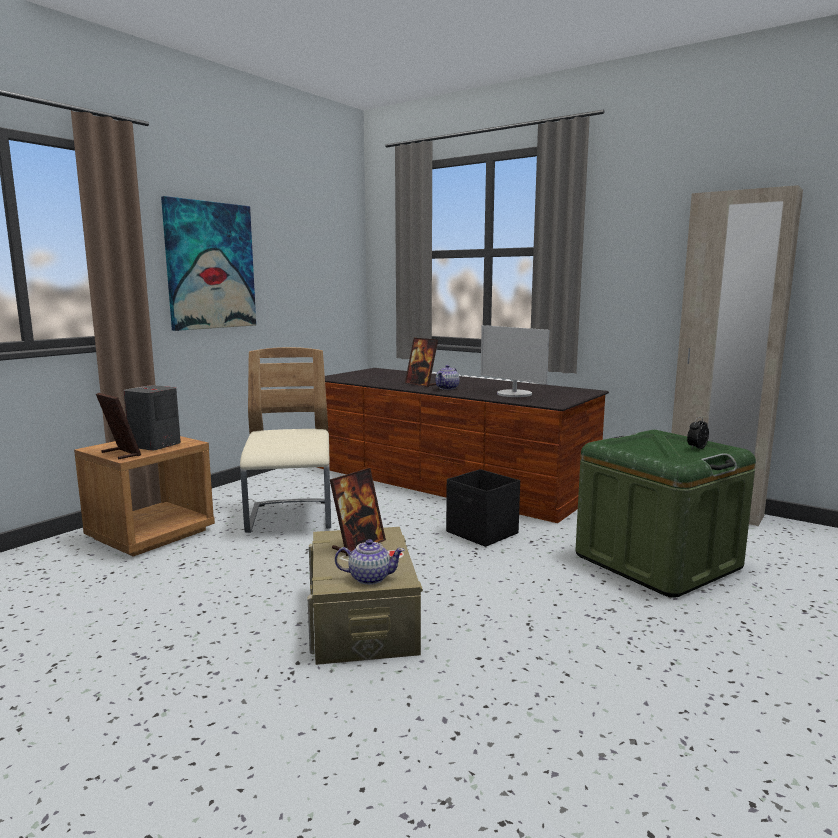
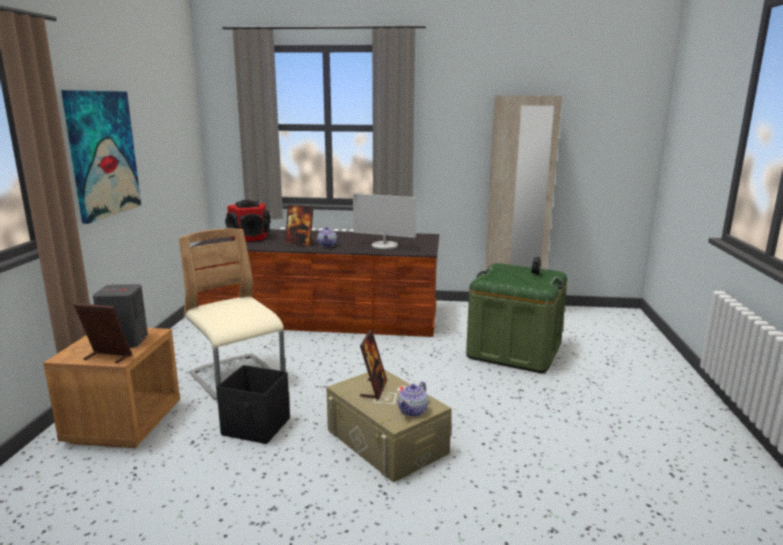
camera: 30 degrees left, 5 degrees up
teapot [335,539,405,585] -> teapot turned 150 degrees clockwise [398,382,428,417]
black storage box [446,469,520,547] -> black storage box moved to [216,365,290,444]
none -> speaker [225,200,271,242]

